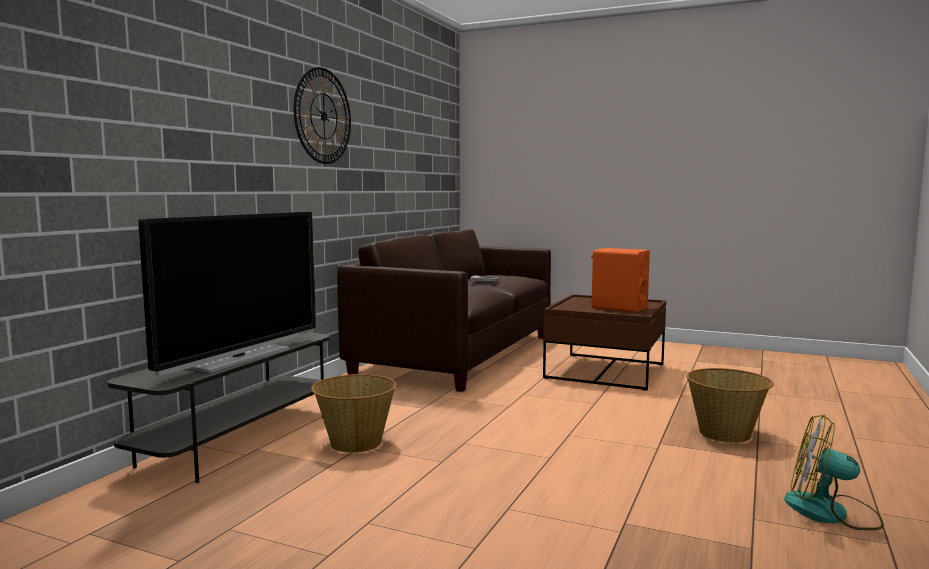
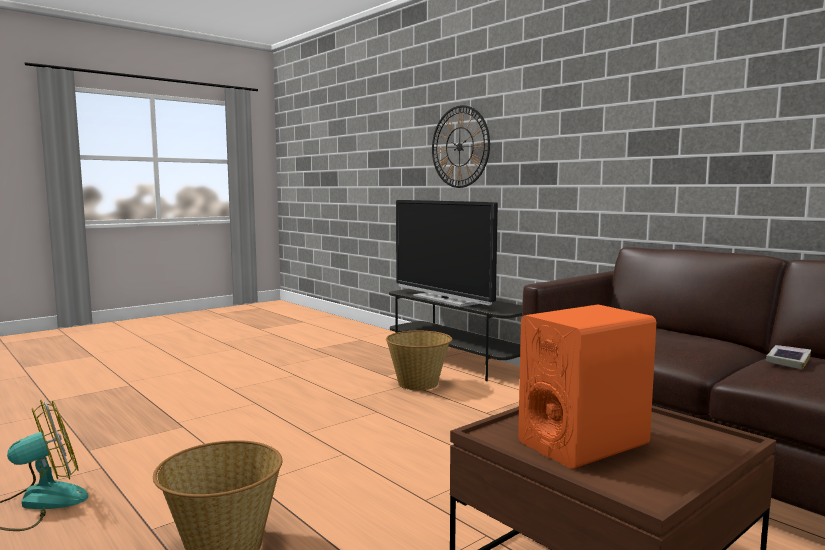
camera: 115 degrees right, 0 degrees up
wall clock [294,67,351,164] -> wall clock moved to [432,105,490,188]

